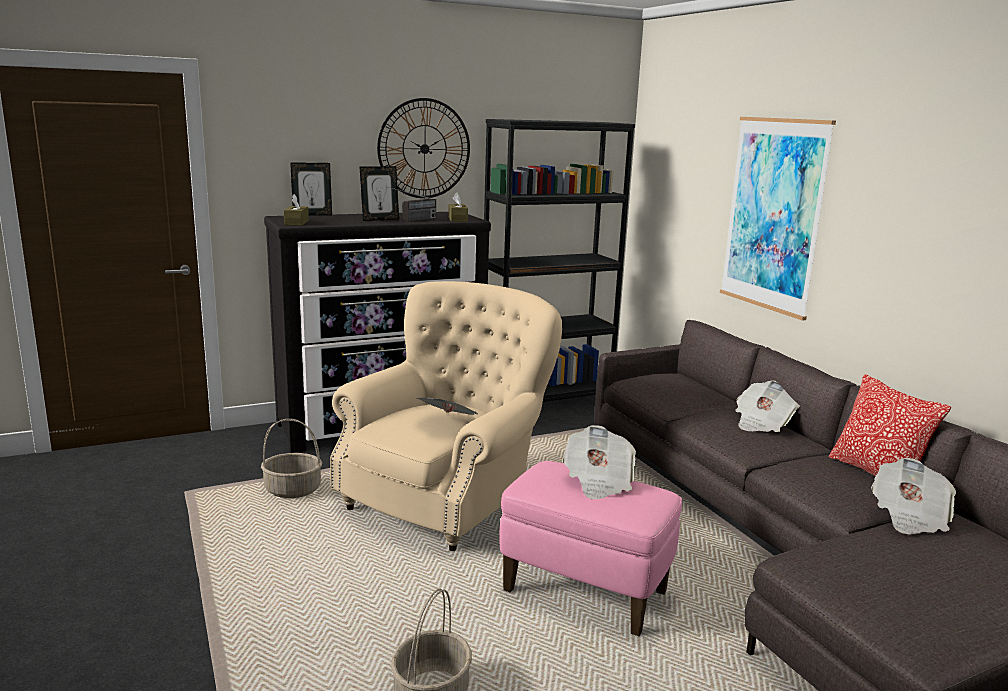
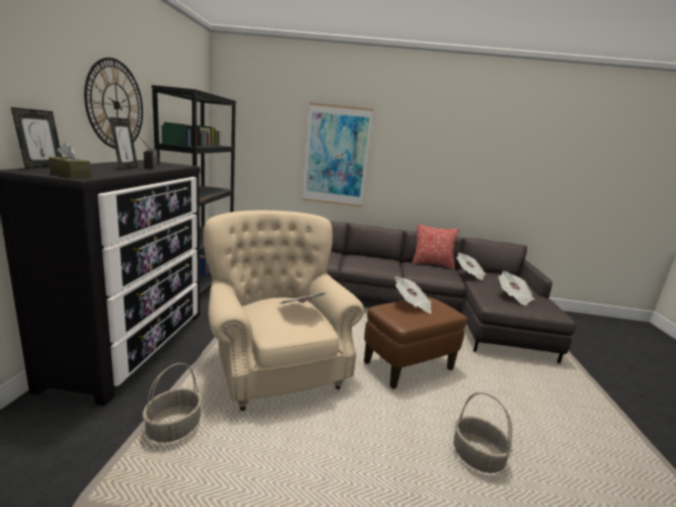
camera: 60 degrees left, 0 degrees up
brown tissue box [448,193,468,222] -> none
pink ottoman [500,461,682,636] -> brown ottoman [364,297,467,389]
newspaper [735,380,800,432] -> newspaper moved to [498,271,535,305]

